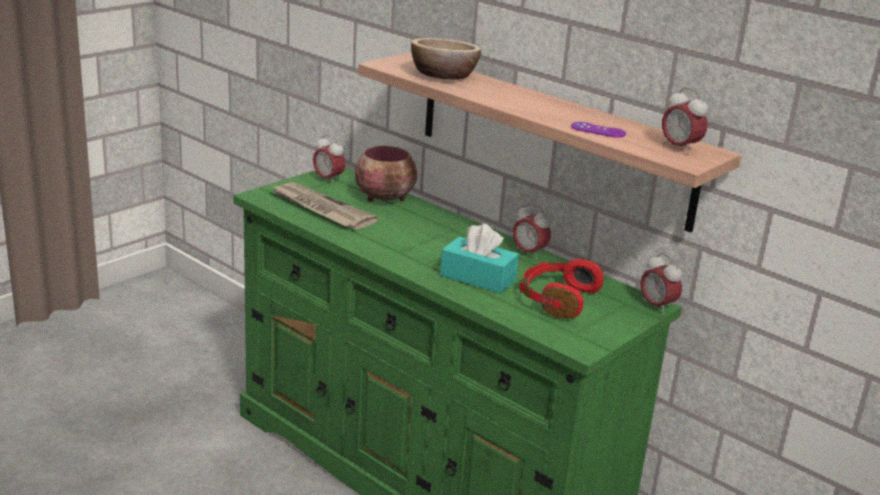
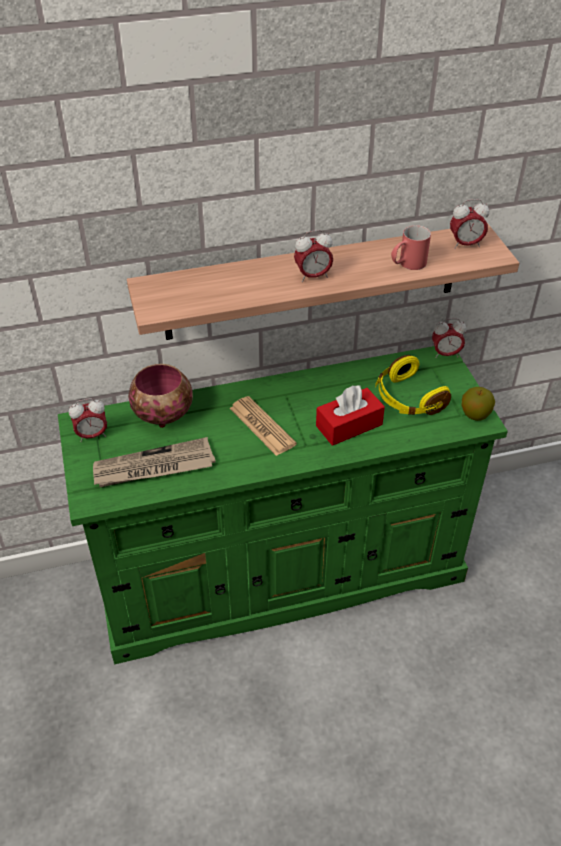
camera: 55 degrees left, 20 degrees up
bowl [411,38,481,80] -> none
turquoise tissue box [440,224,519,294] -> red tissue box [316,386,385,446]
alarm clock [513,203,551,260] -> alarm clock moved to [294,230,333,282]
red headphones [519,259,604,319] -> yellow headphones [375,355,451,415]
purple game controller [571,122,626,138] -> red mug [391,225,431,270]
none -> newspaper [230,396,297,456]
none -> apple [462,387,495,421]

